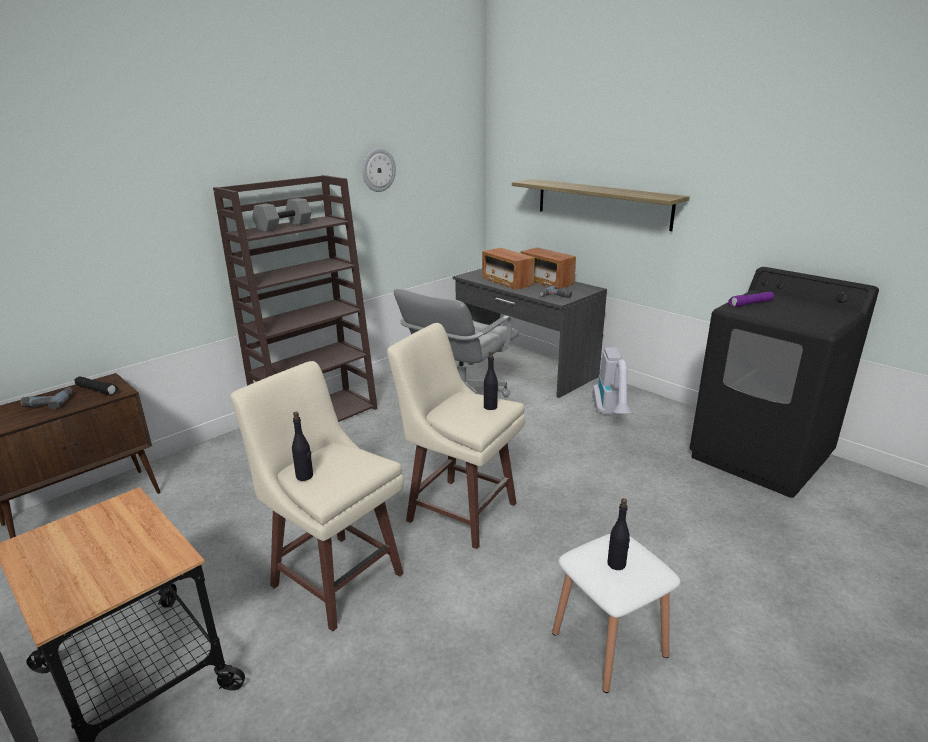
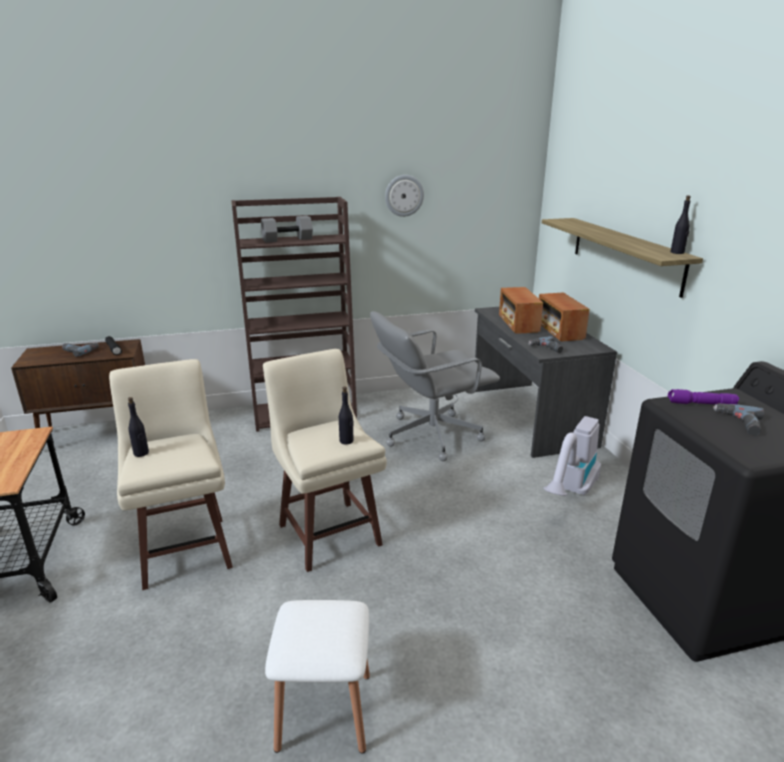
camera: 30 degrees right, 0 degrees up
black bottle [607,498,630,570] -> black bottle moved to [670,195,691,254]
none -> power drill [713,403,764,436]

